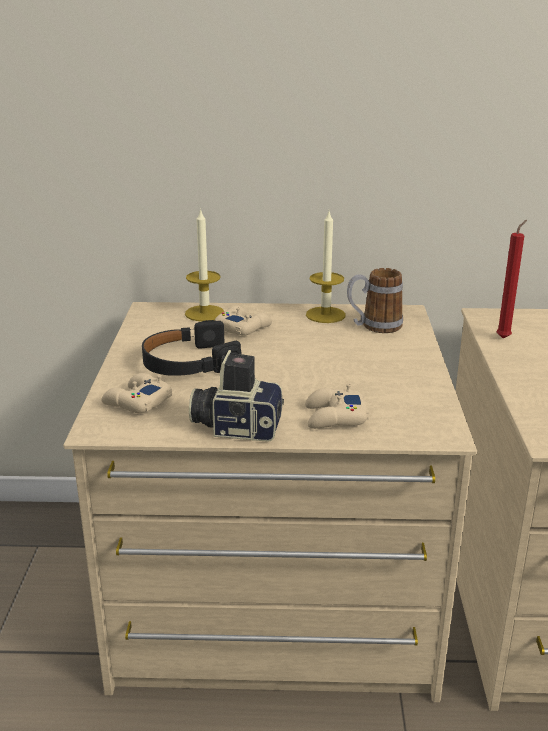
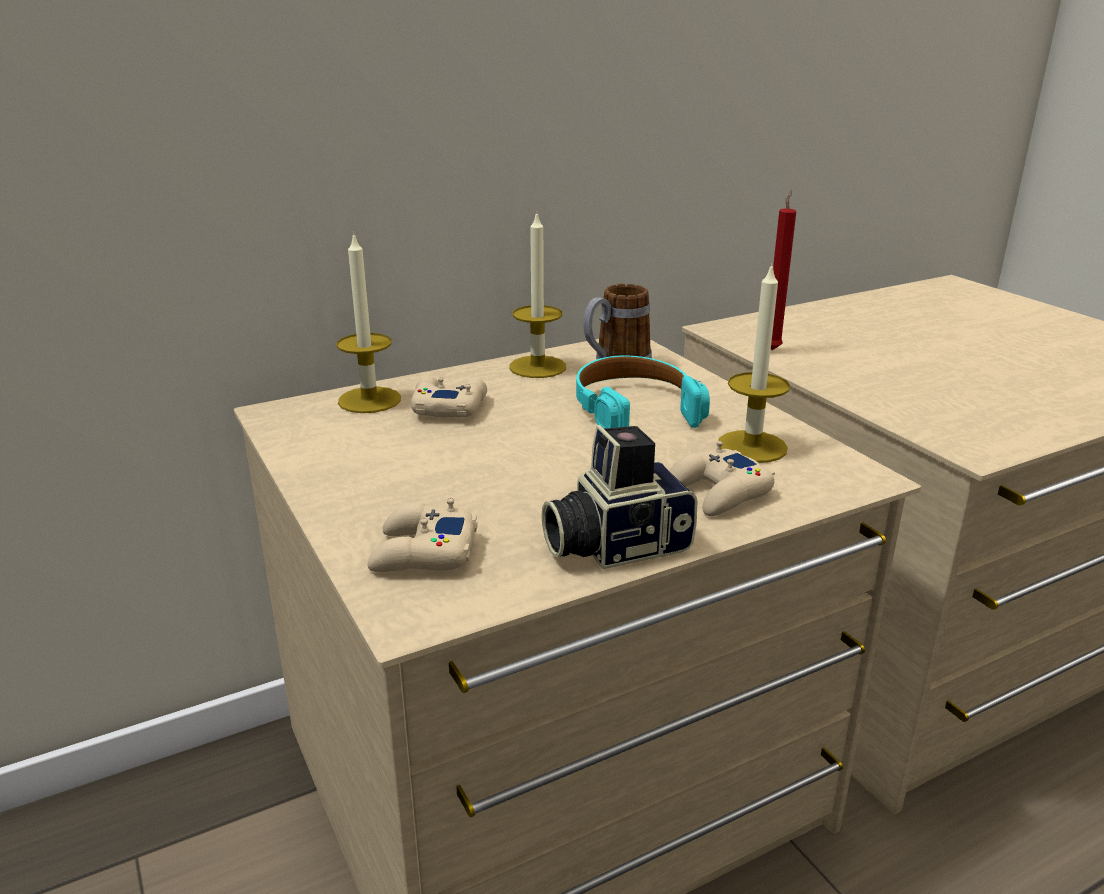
camera: 30 degrees left, 0 degrees up
black headphones [142,320,241,376] -> none
none -> turquoise headphones [576,355,710,428]
none -> candle [718,262,790,463]

